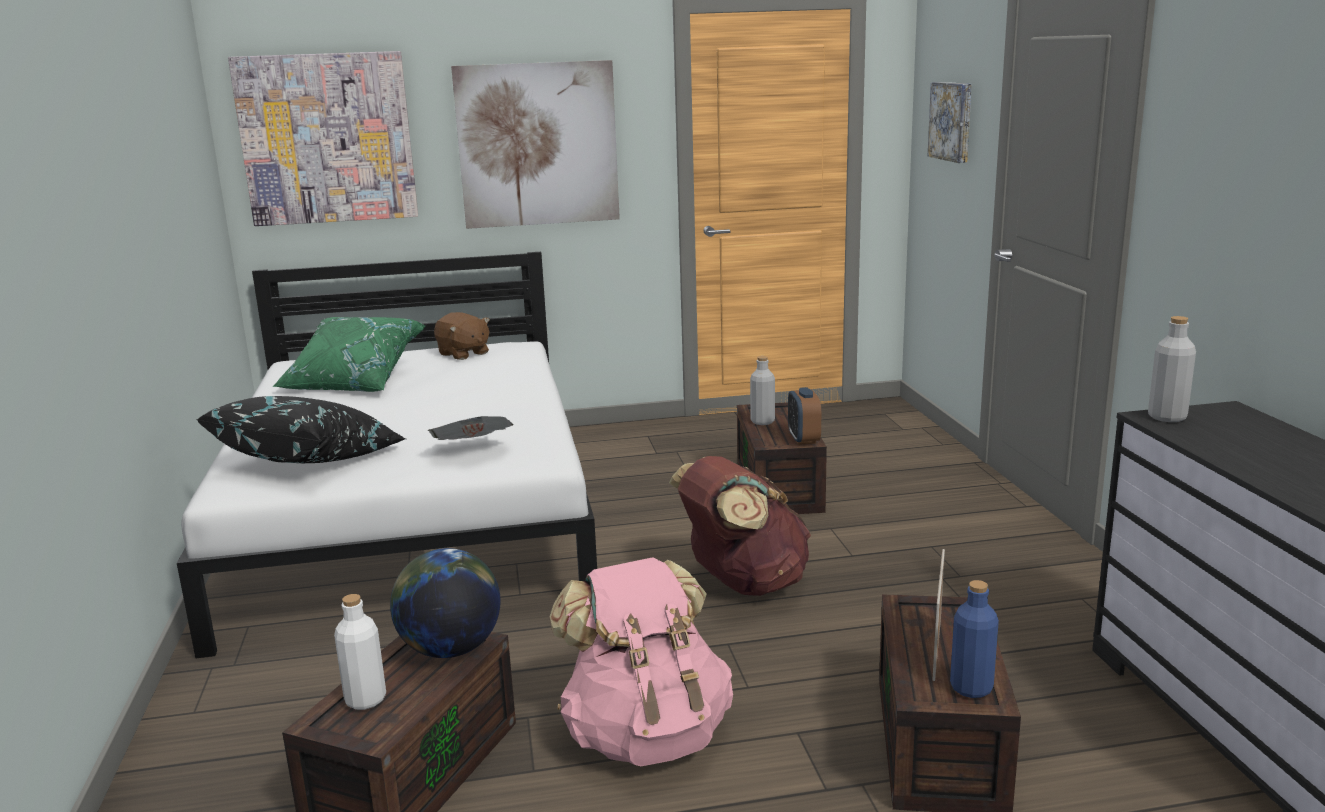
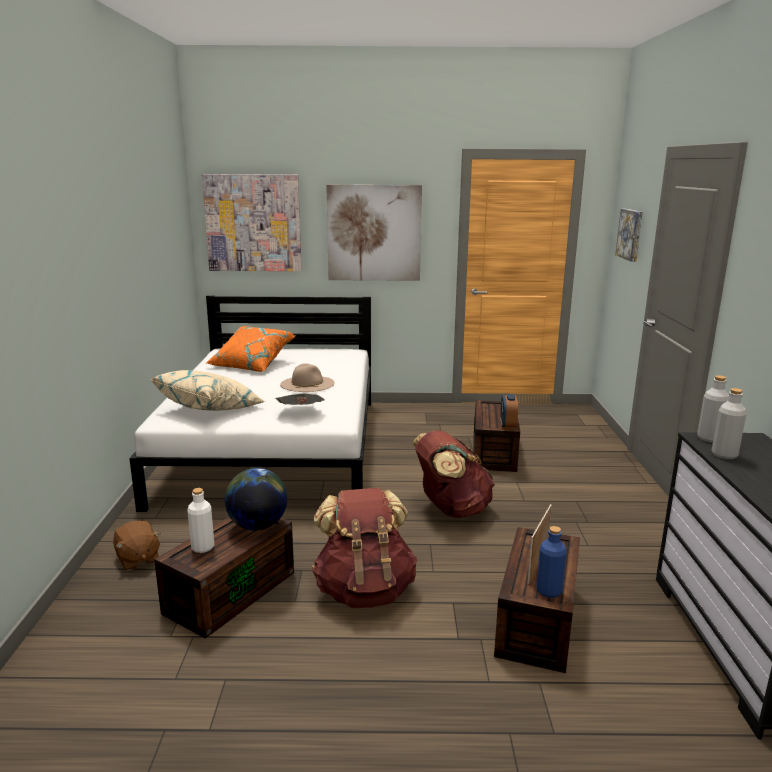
camera: 10 degrees right, 0 degrees up
black pillow [196,396,406,463] -> beige pillow [151,370,265,411]
green pillow [273,317,425,392] -> orange pillow [206,326,295,372]
brown plush toy [434,312,490,360] -> brown plush toy moved to [113,521,161,571]
pink backpack [549,557,733,766] -> brown backpack [312,488,418,608]
grey bottle [750,356,775,425] -> grey bottle moved to [711,388,747,459]
none -> beige hat [280,363,334,392]

